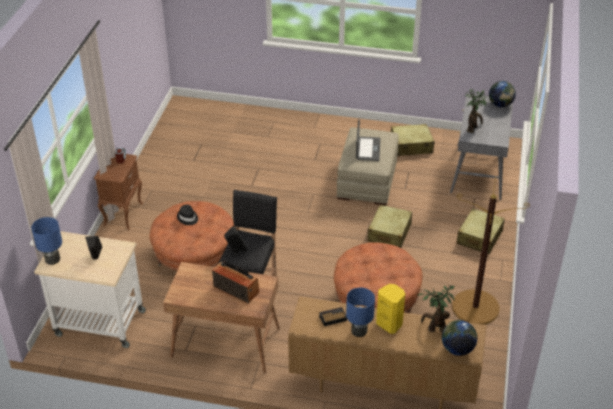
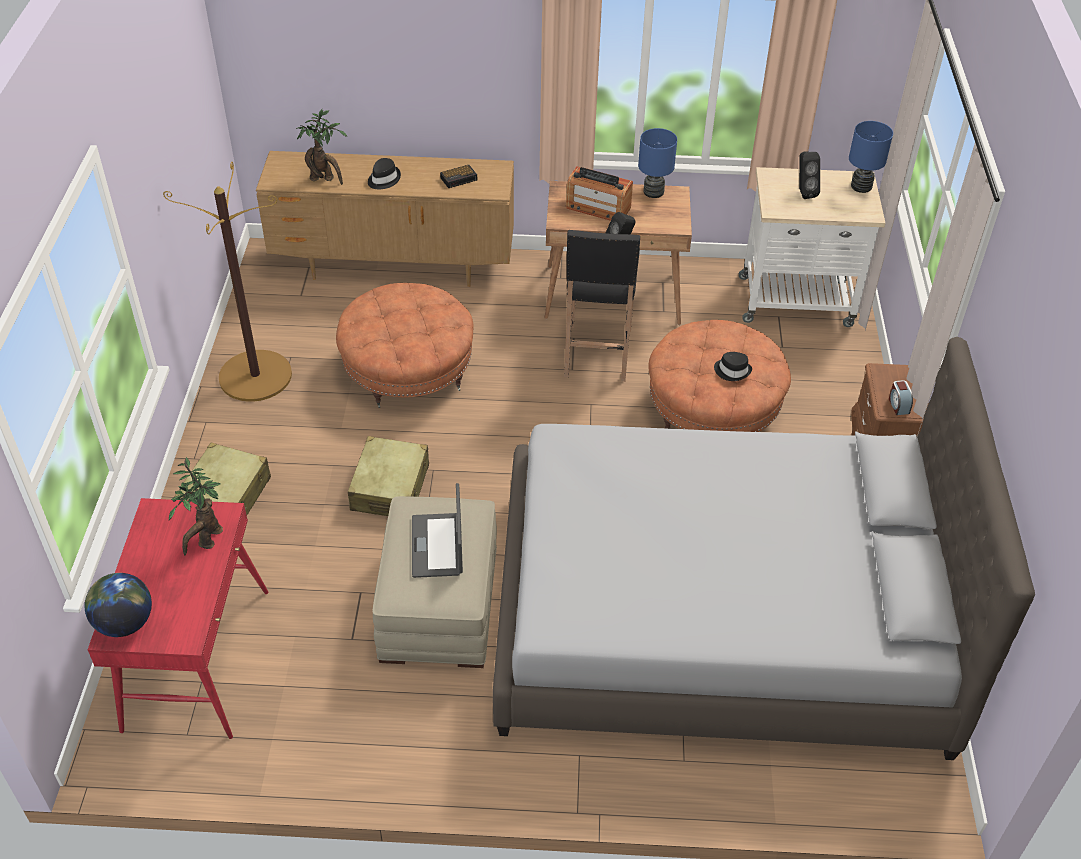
camera: 170 degrees right, 5 degrees up
blue table lamp [346,288,375,337] -> blue table lamp moved to [638,128,677,198]
yellow speaker [376,284,405,334] -> black hat [368,158,401,189]
beige suitcase [391,124,435,156] -> none
globe [442,320,477,356] -> none
grey desk [450,94,513,200] -> red desk [88,498,269,739]
none -> grey bed [493,337,1035,760]

